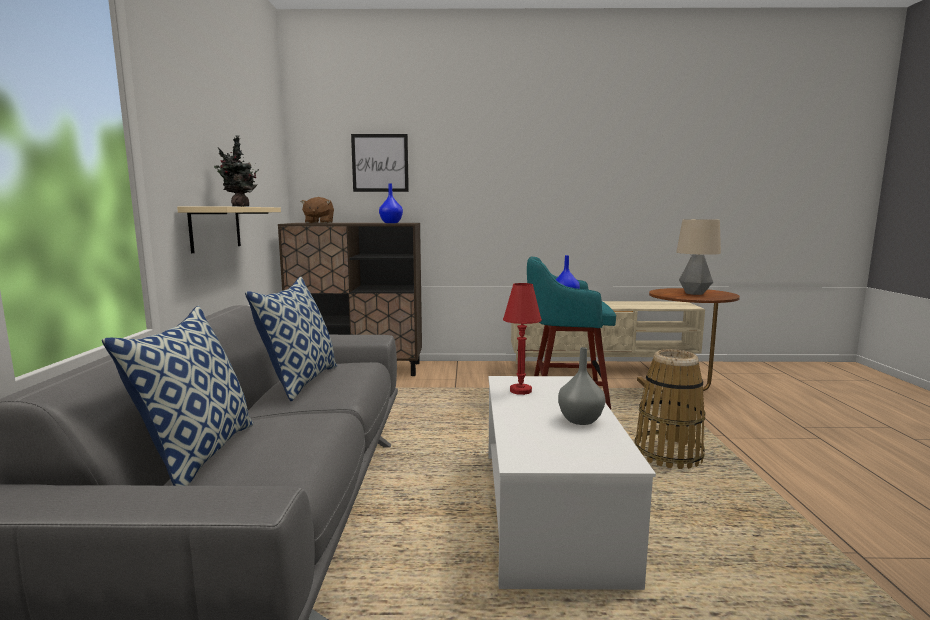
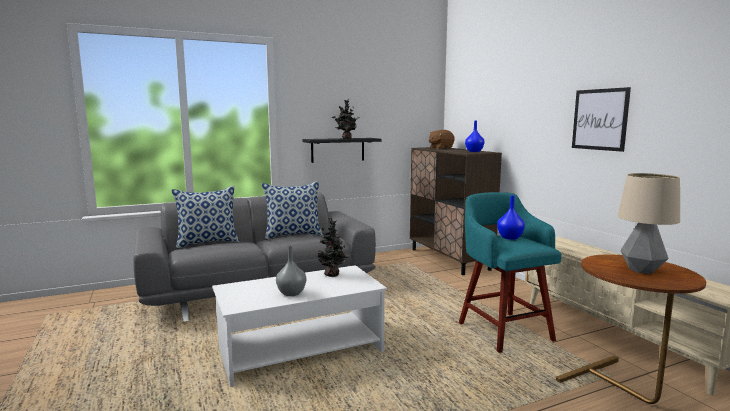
camera: 65 degrees right, 0 degrees up
beige shelf [177,207,281,253] -> black shelf [302,138,381,163]
picture [351,134,409,192] -> picture moved to [572,87,631,152]
red table lamp [503,283,542,395] -> potted plant [317,217,349,277]
basket [634,349,706,469] -> none

